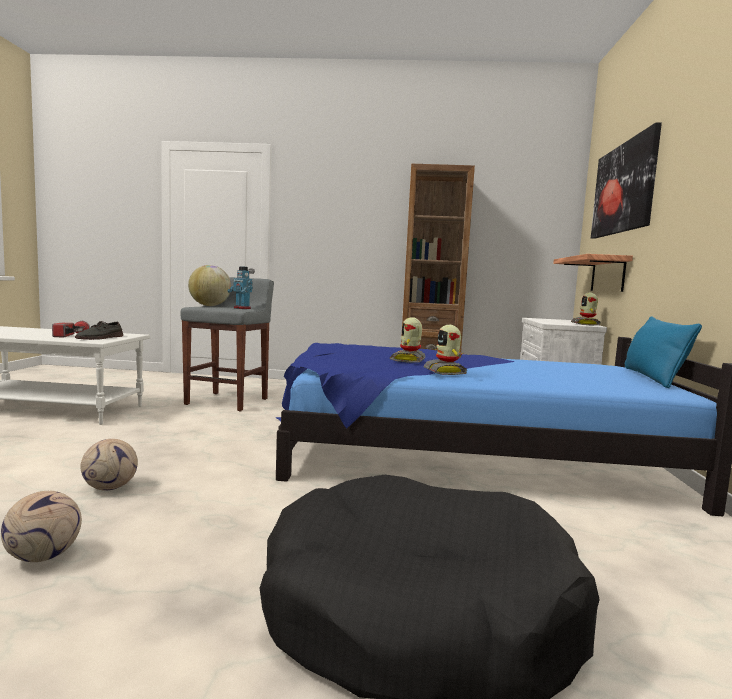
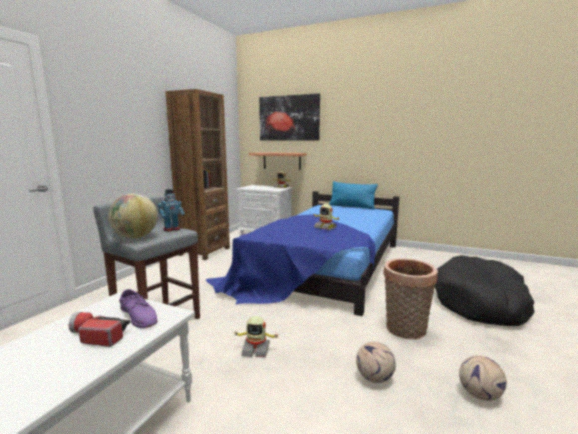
camera: 70 degrees left, 5 degrees up
grey shoe [75,321,123,340] -> purple shoe [119,289,157,328]
toy robot [424,325,467,375] -> toy robot moved to [232,316,279,358]
none -> basket [383,258,438,340]

